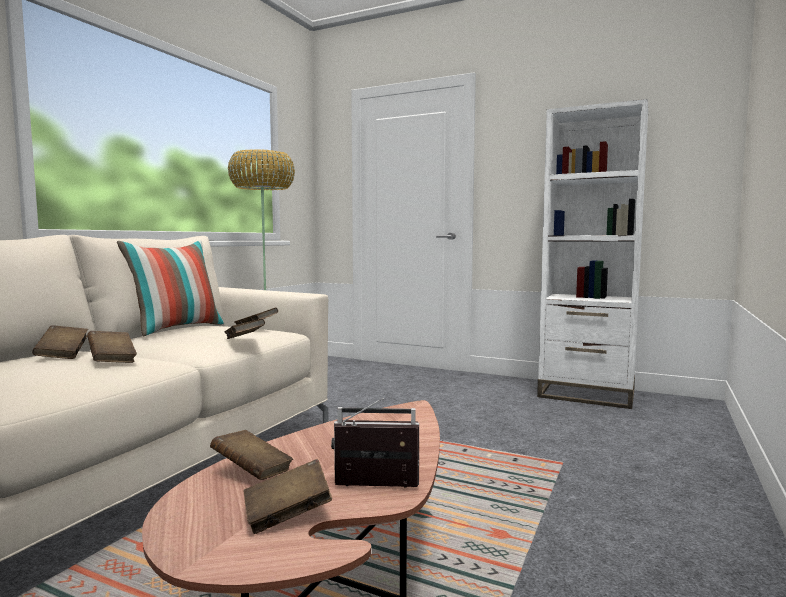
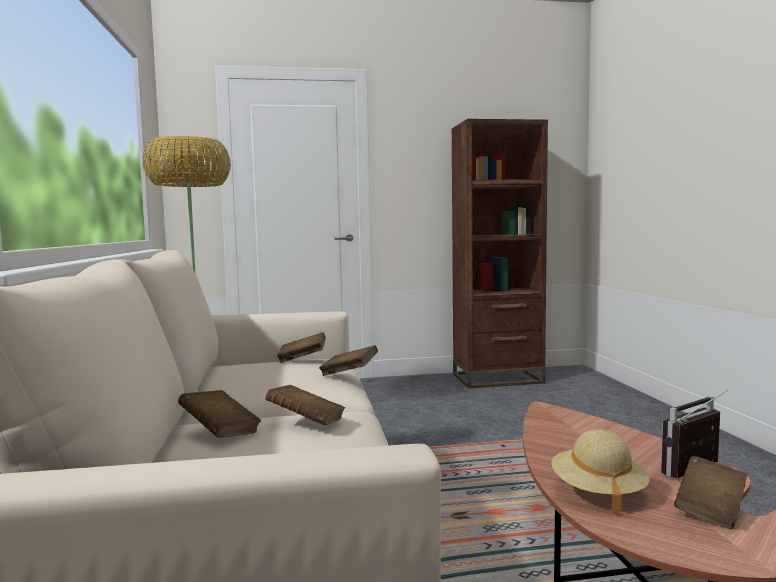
camera: 35 degrees left, 0 degrees up
pillow [117,240,224,336] -> none
brown book [210,430,293,480] -> beige hat [551,429,650,515]
white bookcase [537,99,648,409] -> brown bookcase [451,119,548,388]

